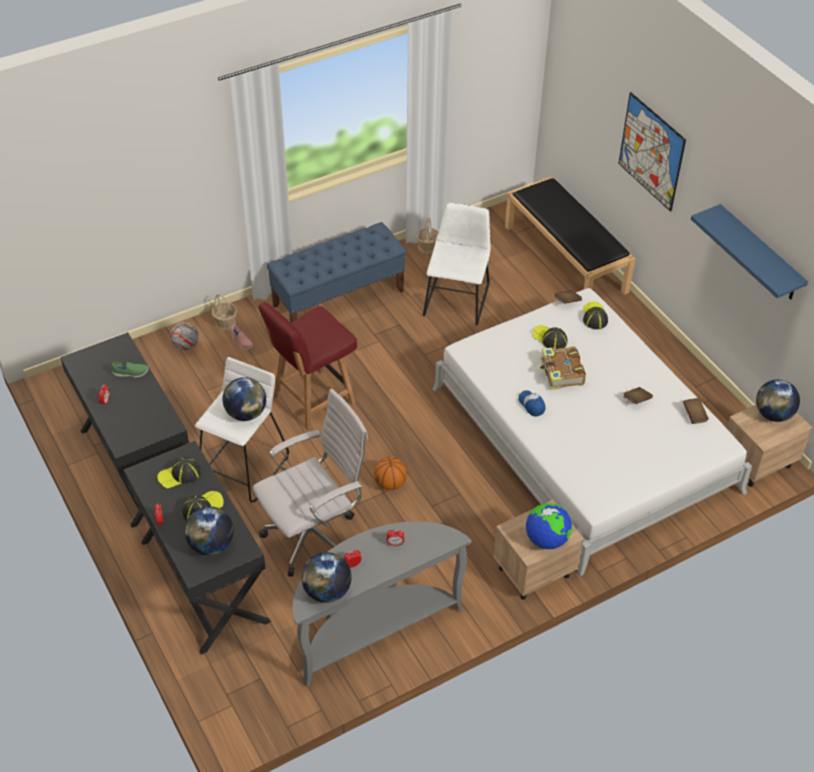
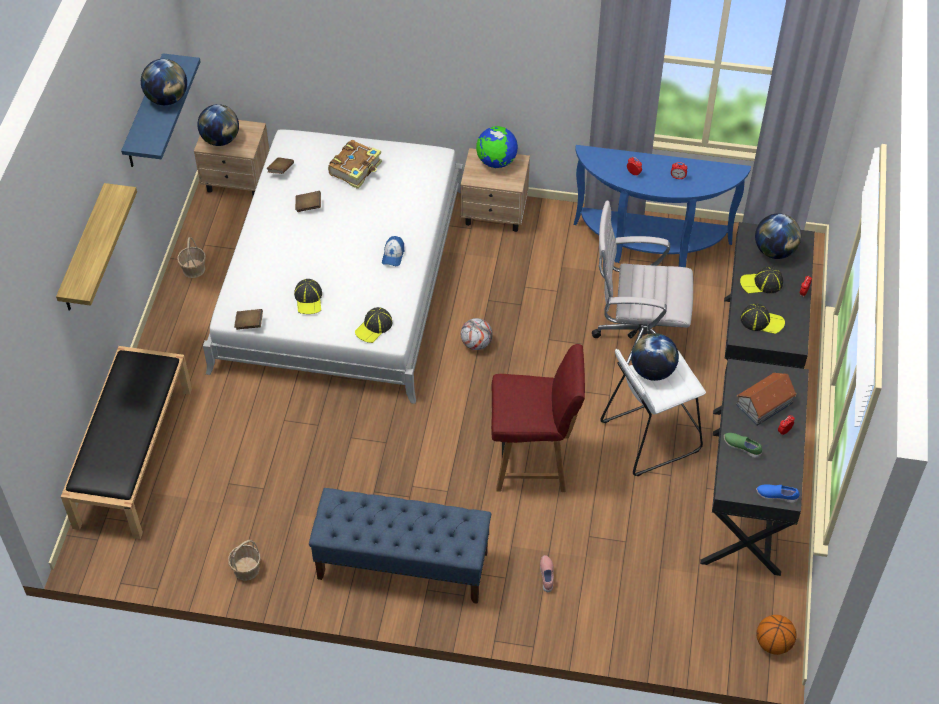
camera: 140 degrees left, 5 degrees up
football [170,322,199,350] -> football moved to [461,318,493,350]
basket [212,294,237,330] -> basket moved to [177,237,206,278]
grey console table [292,521,472,687] -> blue console table [574,145,751,267]
globe [301,552,351,603] -> globe moved to [141,59,187,105]
basketball [374,457,407,490] -> basketball moved to [756,615,797,655]
white chair [423,203,491,325] -> none
book [539,346,586,390] -> book moved to [328,140,382,189]
cap [583,302,608,329] -> cap moved to [355,307,392,343]
picture [618,92,686,212] -> shelf [56,183,137,311]
none -> toy house [736,373,797,426]
none -> blue shoe [756,484,799,503]

